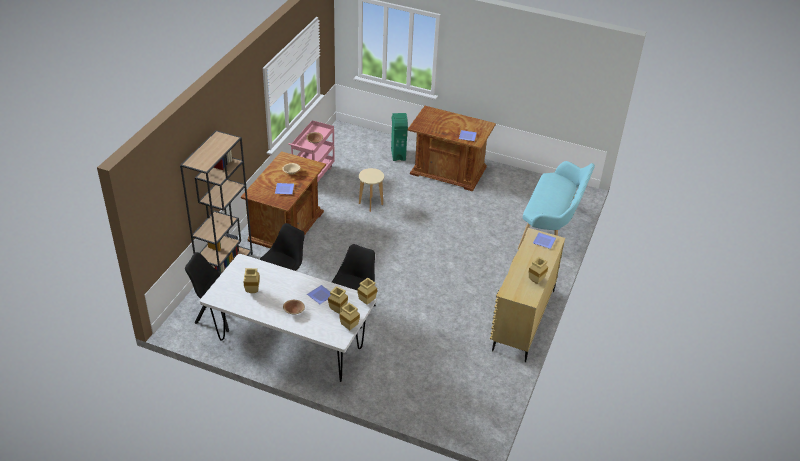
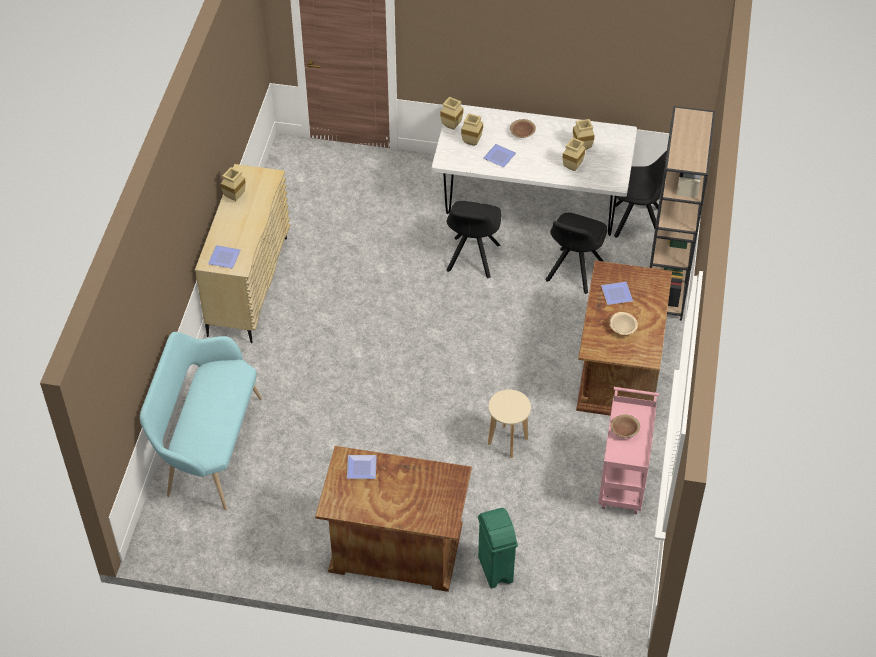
camera: 170 degrees right, 10 degrees up
beige vase [358,278,377,305] -> beige vase moved to [562,137,586,171]

